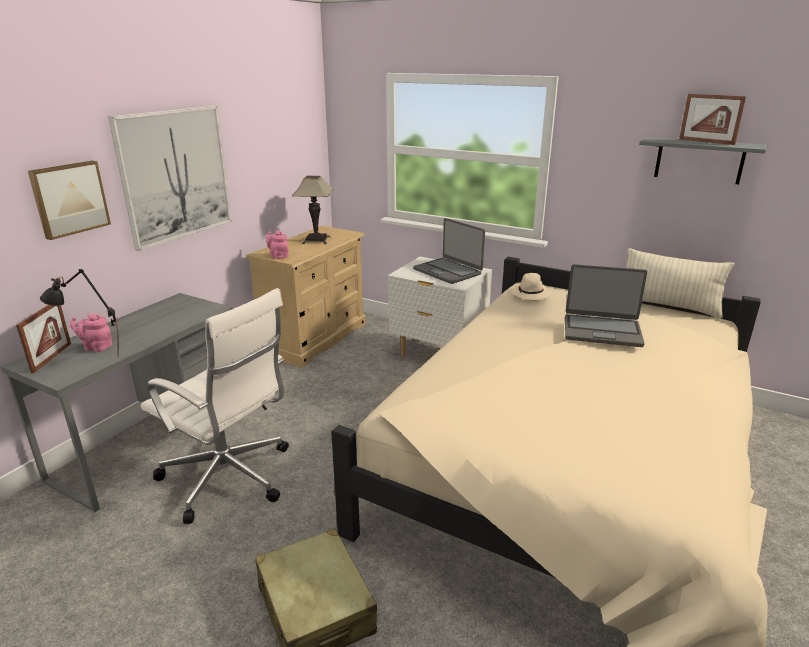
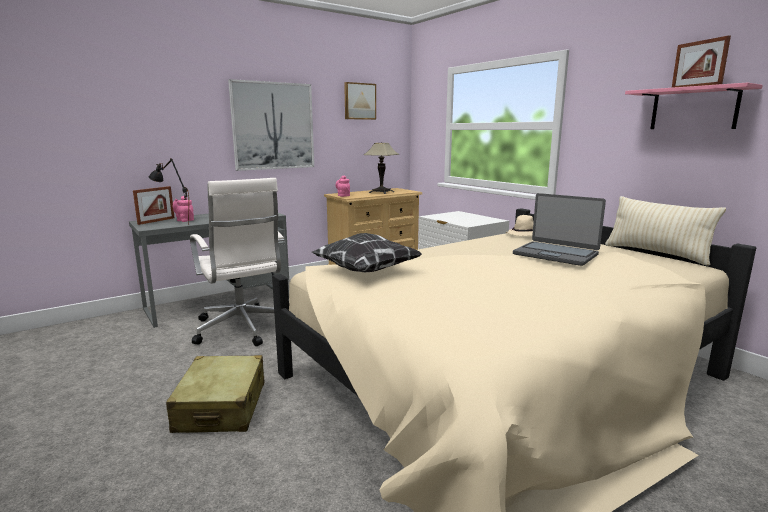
camera: 25 degrees right, 10 degrees down
picture [28,161,111,240] -> picture moved to [344,82,376,120]
laptop [413,218,485,284] -> none
grey shelf [639,137,766,184] -> pink shelf [625,82,763,129]
none -> pillow [312,233,422,272]

